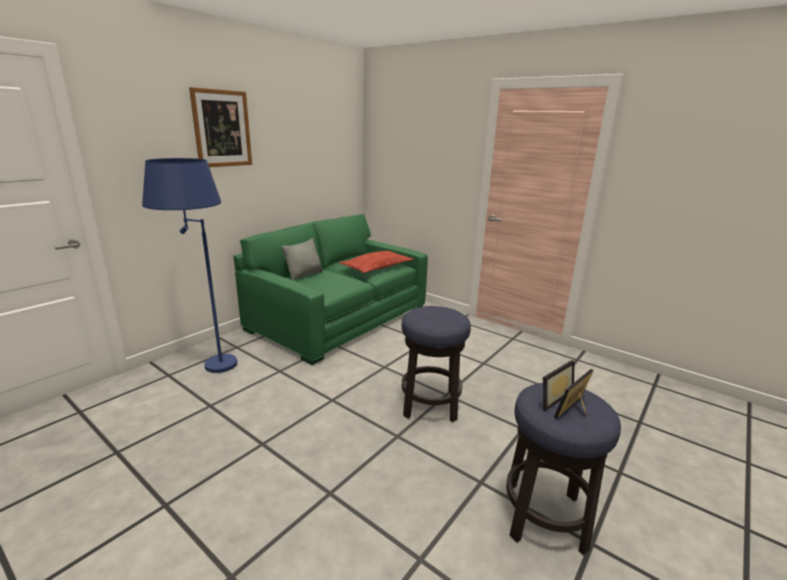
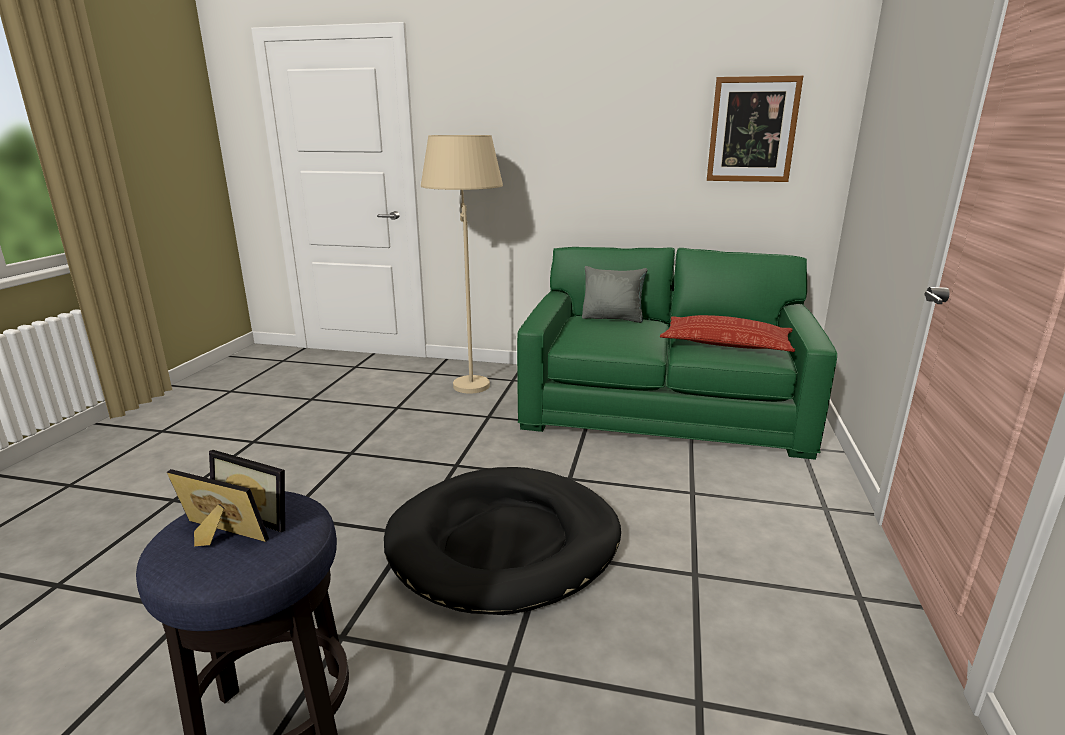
camera: 65 degrees right, 0 degrees up
blue floor lamp [142,158,237,373] -> beige floor lamp [421,135,503,394]
picture [189,87,252,167] -> picture moved to [707,76,803,182]
stool [402,306,471,422] -> black dog bed [384,467,621,615]

